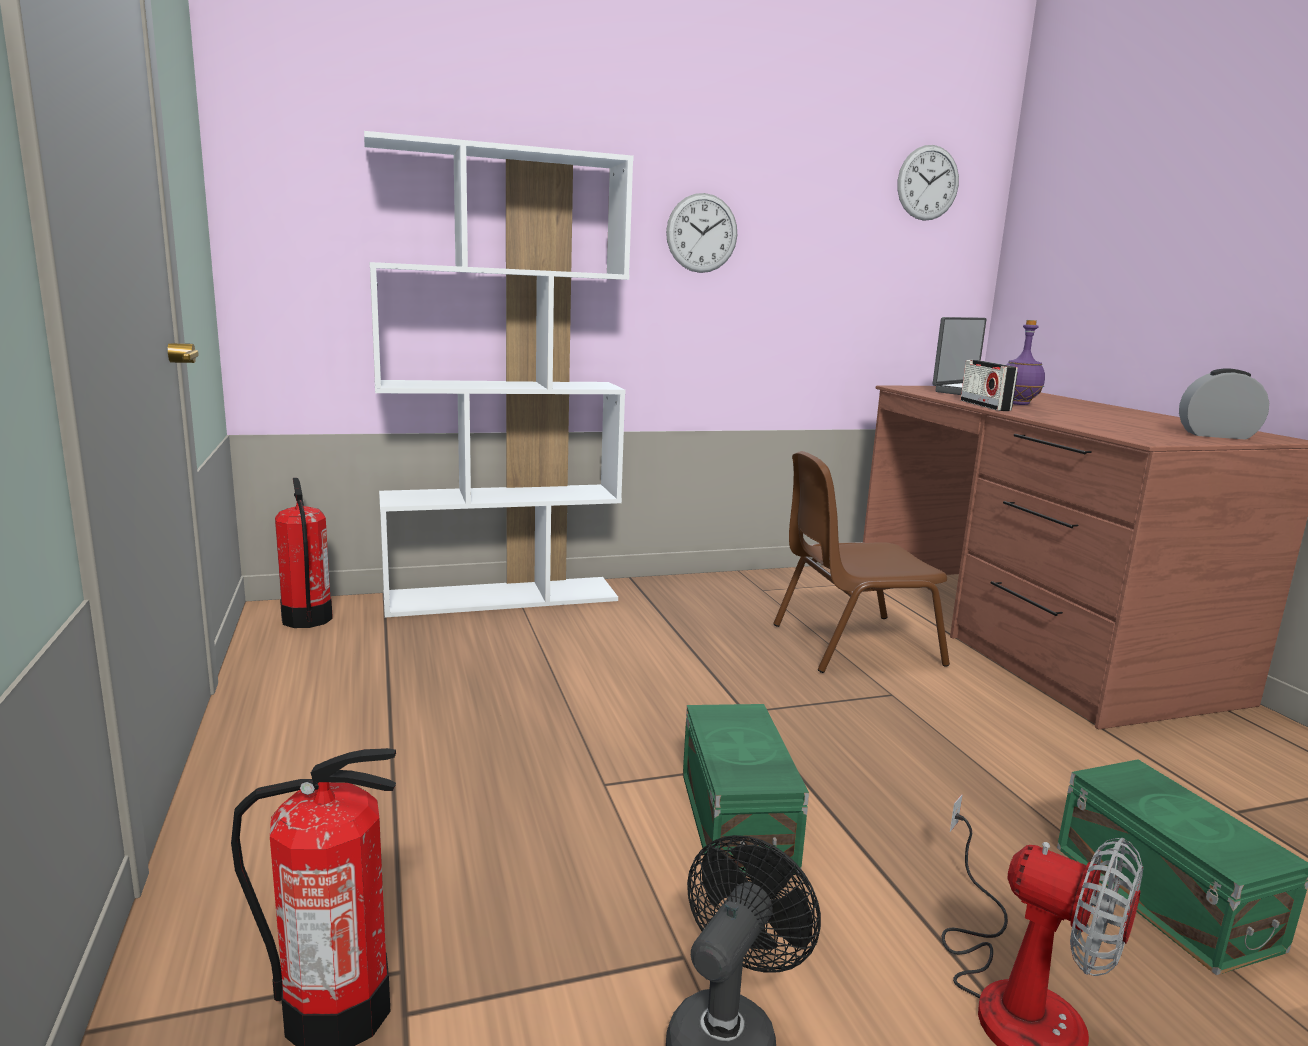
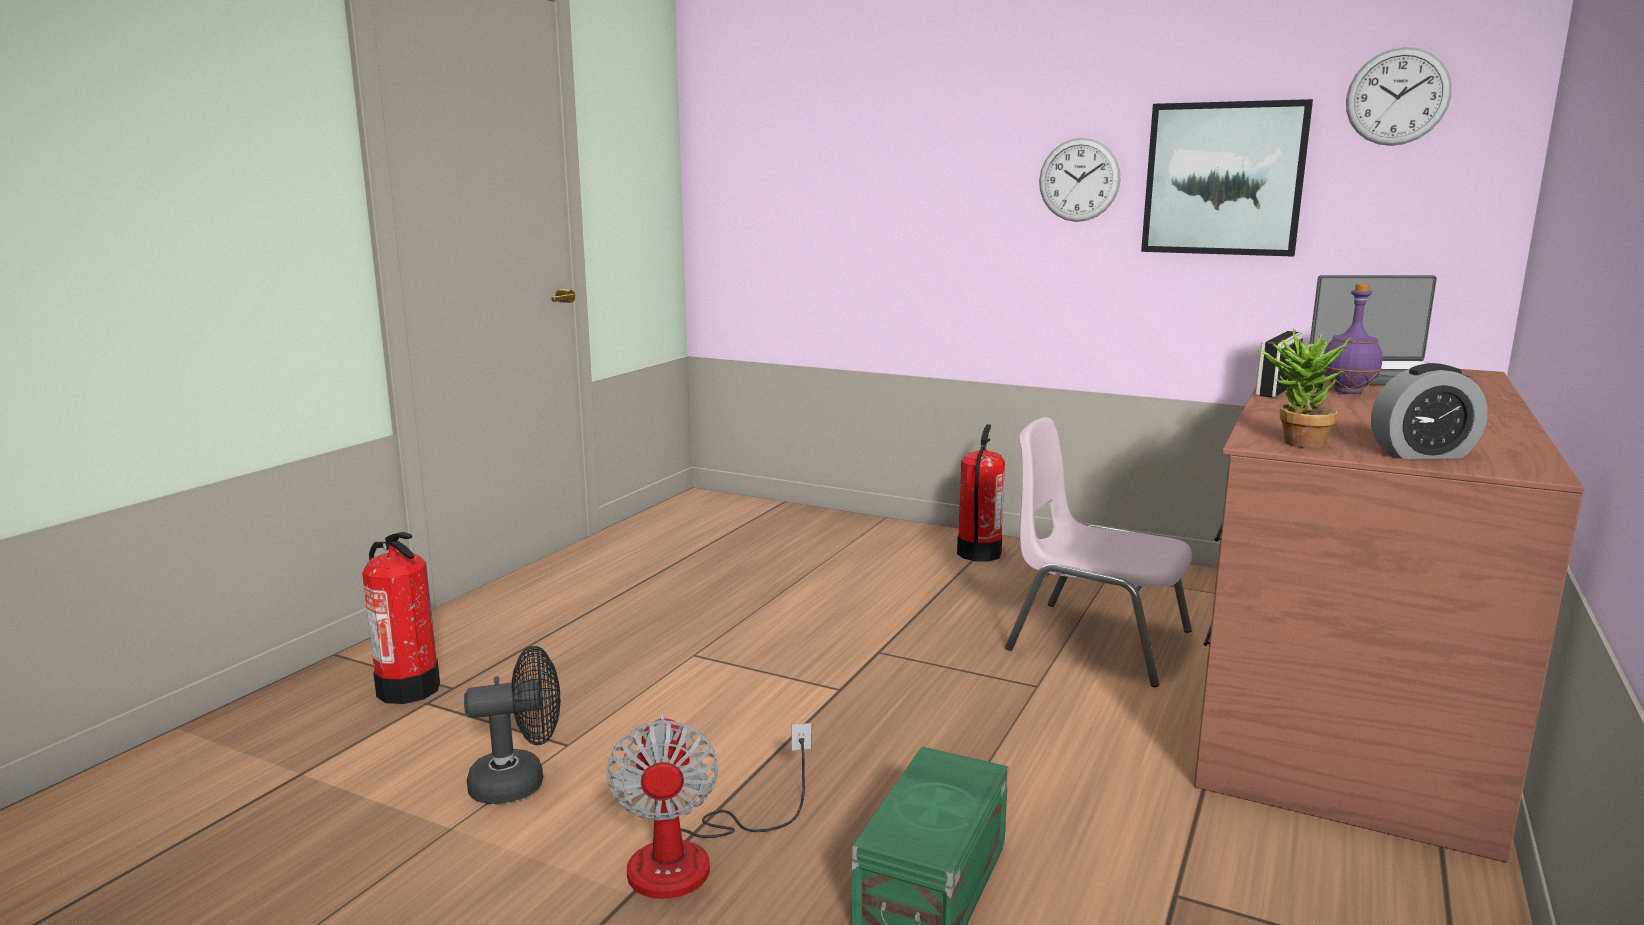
camera: 45 degrees right, 0 degrees up
fire extinguisher [275,478,333,628] -> fire extinguisher moved to [957,424,1005,561]
white bookcase [364,131,634,617] -> none
green storage box [683,704,809,876] -> none
brown chair [773,451,950,673] -> pink chair [1005,417,1192,687]
alarm clock [1179,368,1269,440] -> alarm clock turned 120 degrees clockwise [1371,363,1488,459]
none -> picture [1141,99,1313,257]
none -> potted plant [1258,329,1352,448]

